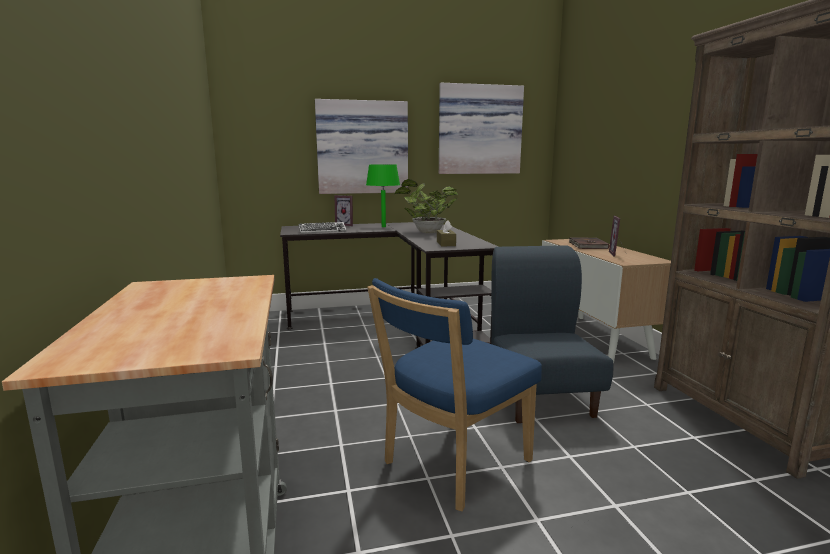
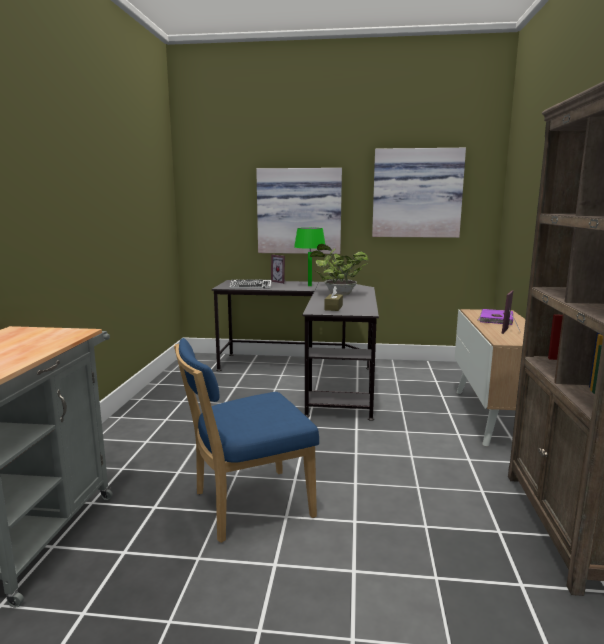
camera: 20 degrees right, 0 degrees up
blue chair [491,245,613,423] -> none
brown book [569,238,609,249] -> purple book [478,309,513,325]

